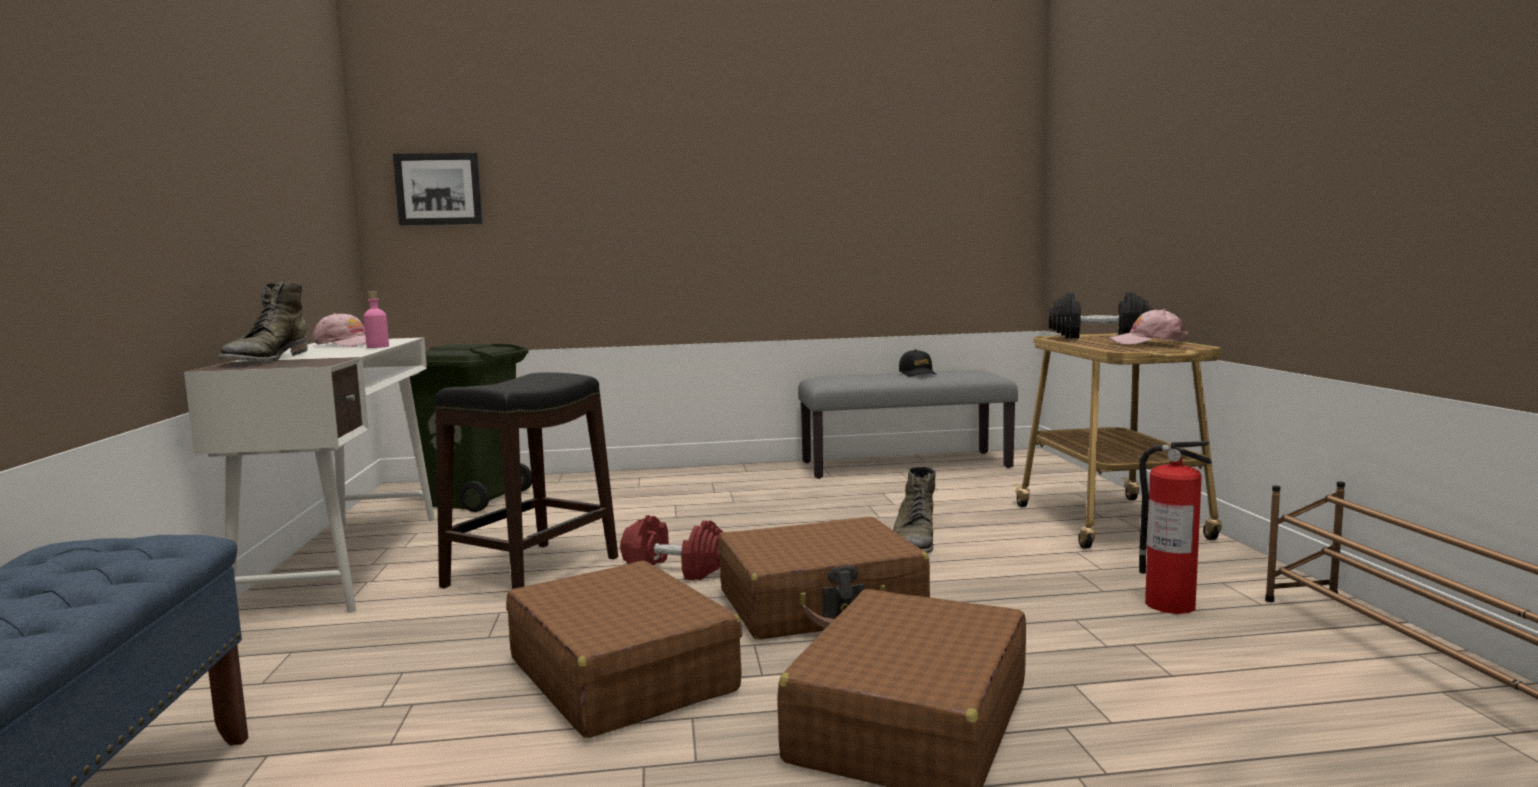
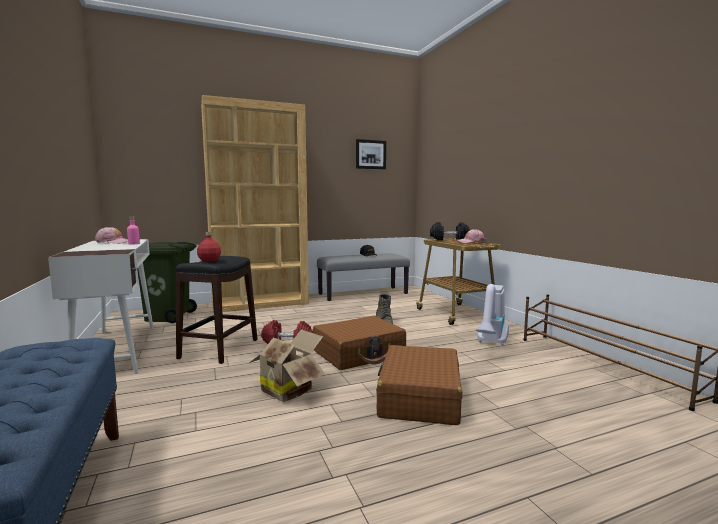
camera: 15 degrees left, 0 degrees up
green boot [217,282,308,362] -> none
picture [393,153,483,226] -> picture moved to [356,139,386,170]
brown suitcase [506,561,742,738] -> cardboard box [249,329,325,402]
fire extinguisher [1139,441,1212,614] -> vacuum cleaner [476,284,509,346]
none -> red bottle [197,232,221,262]
none -> brown bookcase [201,95,309,312]

